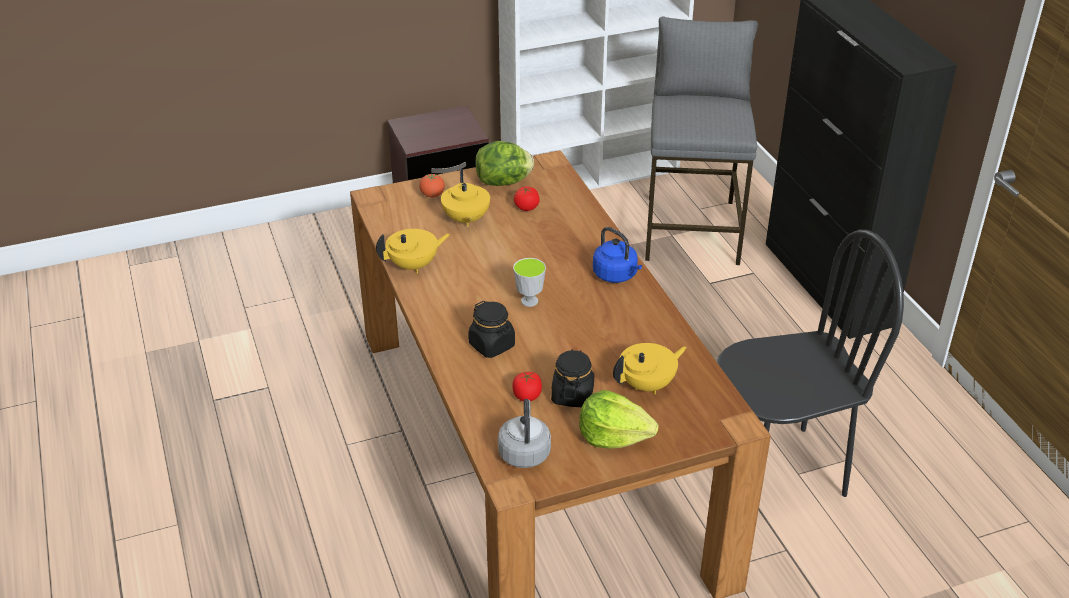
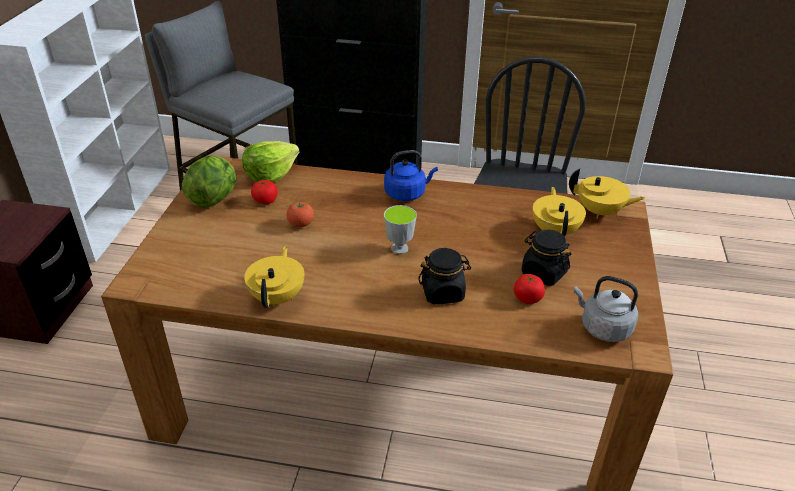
camera: 60 degrees left, 0 degrees up
tomato [419,174,445,197] -> tomato moved to [287,202,314,227]
yellow teapot [441,169,490,227] -> yellow teapot moved to [569,168,645,219]
lettuce [579,390,658,449] -> lettuce moved to [242,141,300,183]

